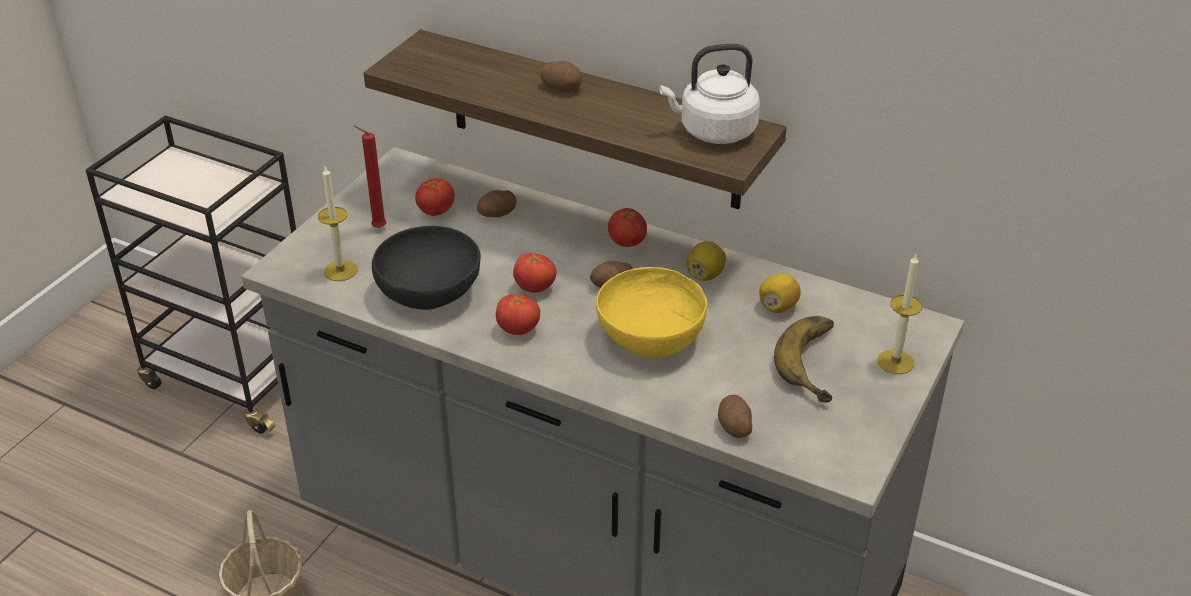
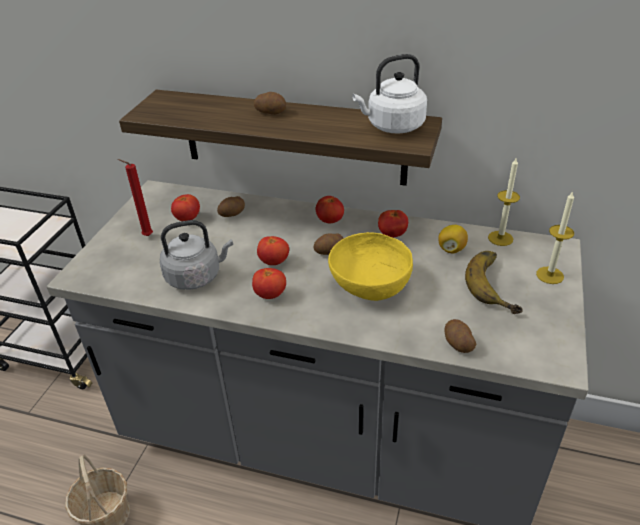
camera: 10 degrees left, 0 degrees up
candle [318,167,358,281] -> candle moved to [488,158,520,246]
black bowl [372,226,481,310] -> grey kettle [160,220,233,290]
lemon [686,241,726,281] -> tomato [378,210,408,238]

